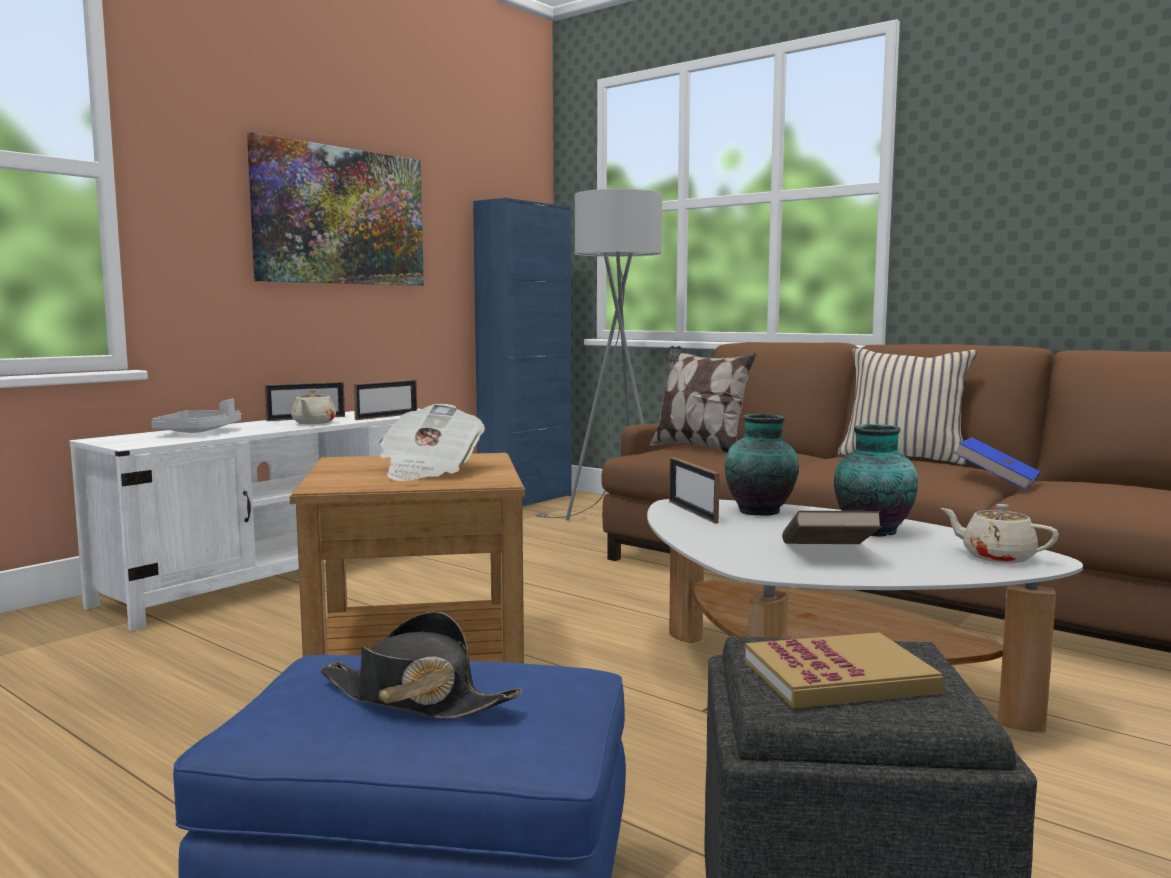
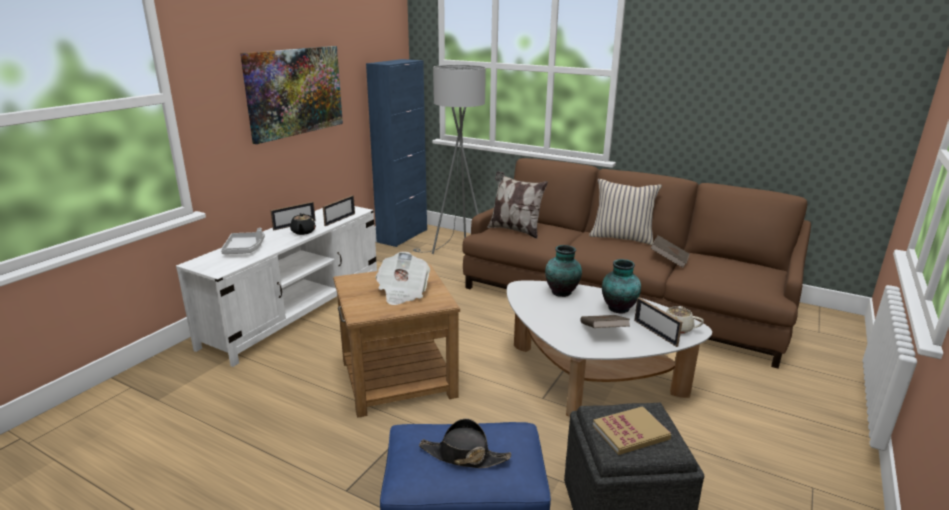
camera: 10 degrees left, 15 degrees up
beige teapot [291,389,336,424] -> black teapot [290,213,316,235]
picture frame [669,457,720,524] -> picture frame moved to [634,297,682,347]
blue book [954,437,1041,490] -> brown book [650,235,690,268]

